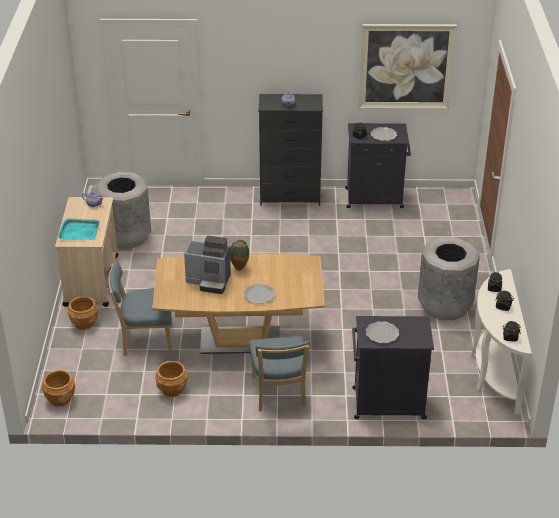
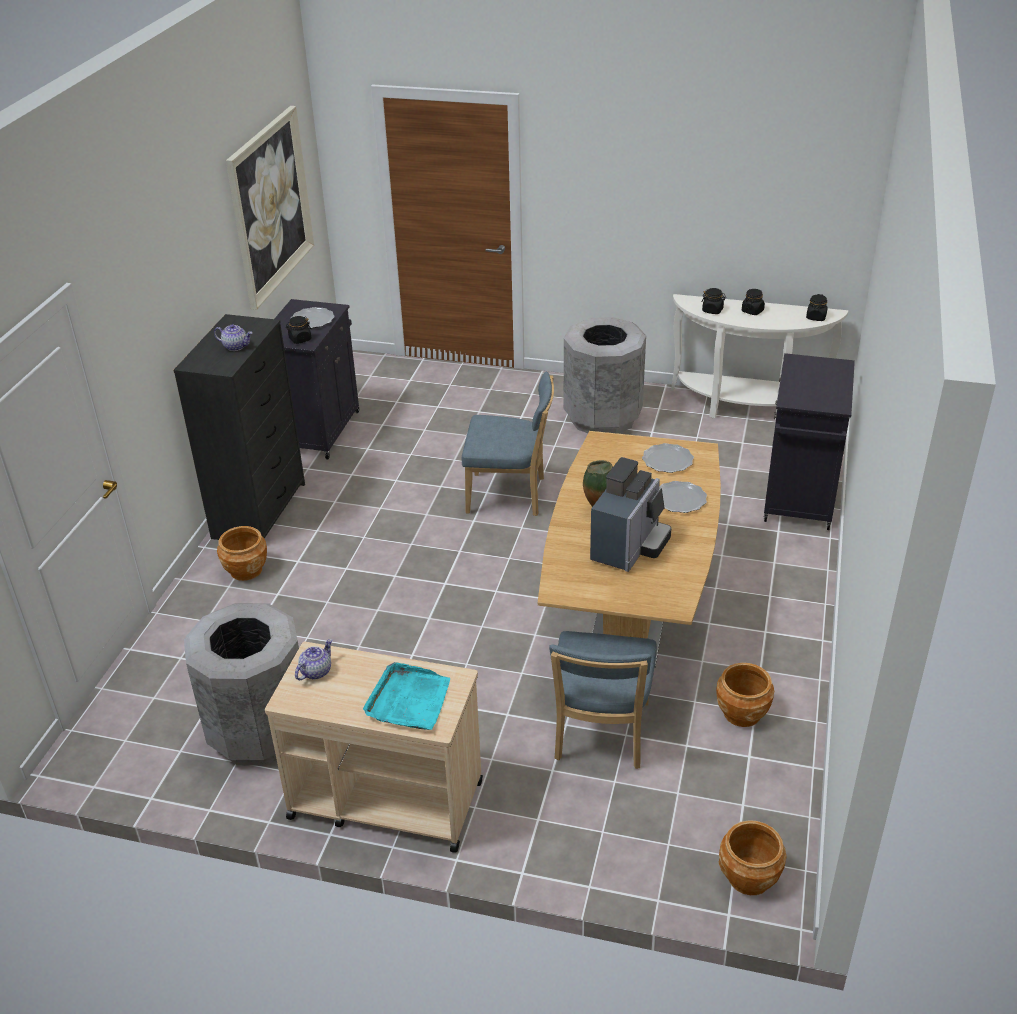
camera: 75 degrees left, 0 degrees up
brown planter [68,296,98,330] -> brown planter moved to [217,526,267,581]
blue chair [249,336,310,411] -> blue chair moved to [462,371,554,516]
plate [366,321,399,343] -> plate moved to [642,443,694,473]

